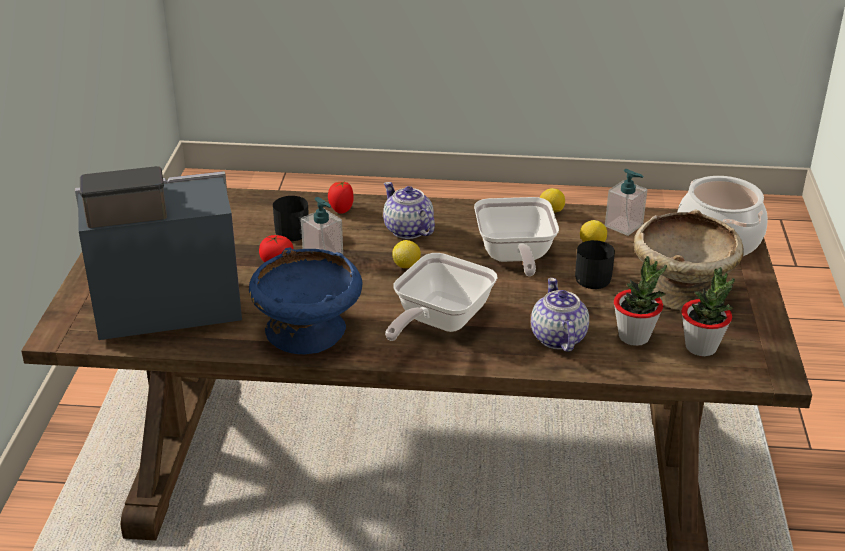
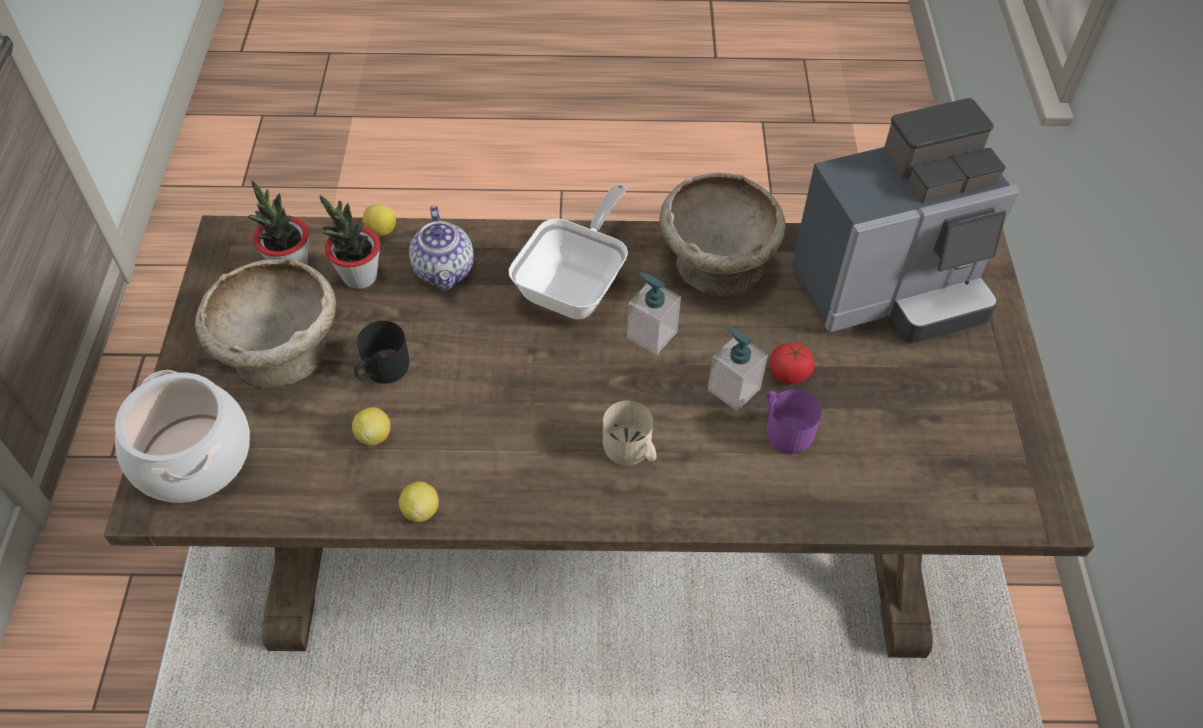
camera: 175 degrees right, 20 degrees up
blue bowl [249,248,363,354] -> beige bowl [660,172,786,296]
black mug [273,196,309,241] -> purple mug [766,389,821,454]
tomato [328,181,354,214] -> none
teapot [383,182,435,239] -> beige mug [603,401,657,466]
lemon [392,240,421,268] -> lemon moved to [362,204,396,237]
frying pan [474,197,559,276] -> none
soap dispenser [605,169,648,236] -> soap dispenser moved to [627,272,681,355]

